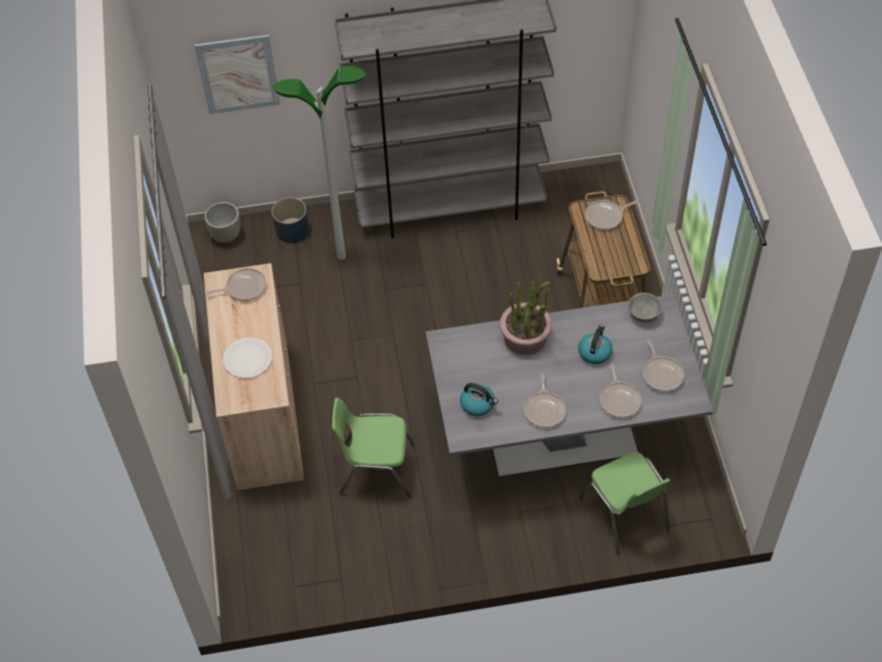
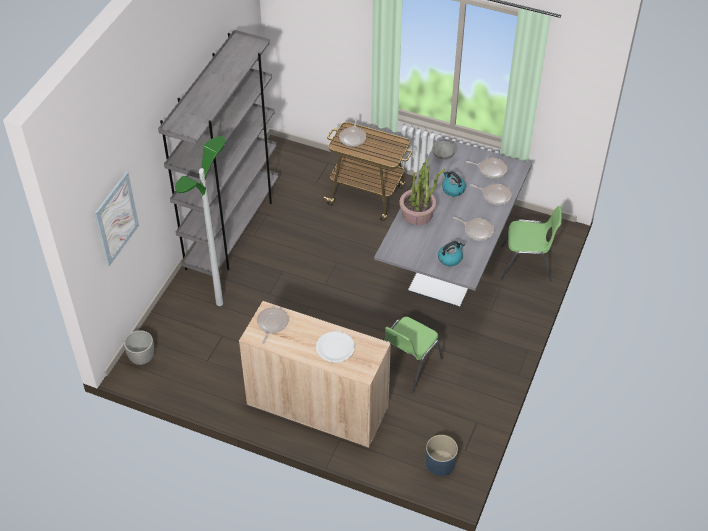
camera: 60 degrees left, 5 degrees down
blue planter [271,197,309,243] -> blue planter moved to [426,435,458,476]

